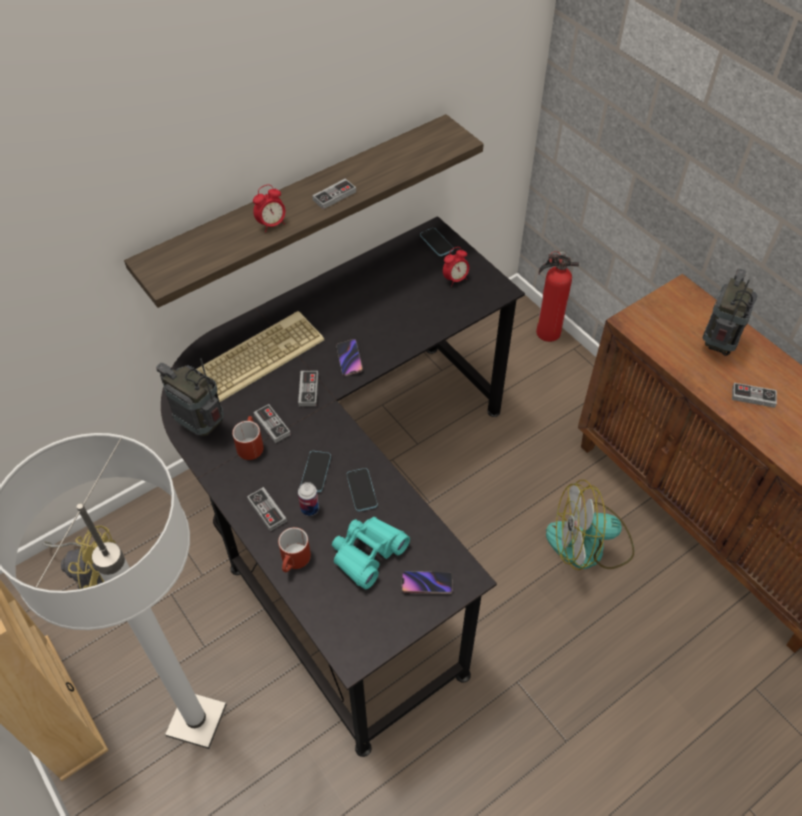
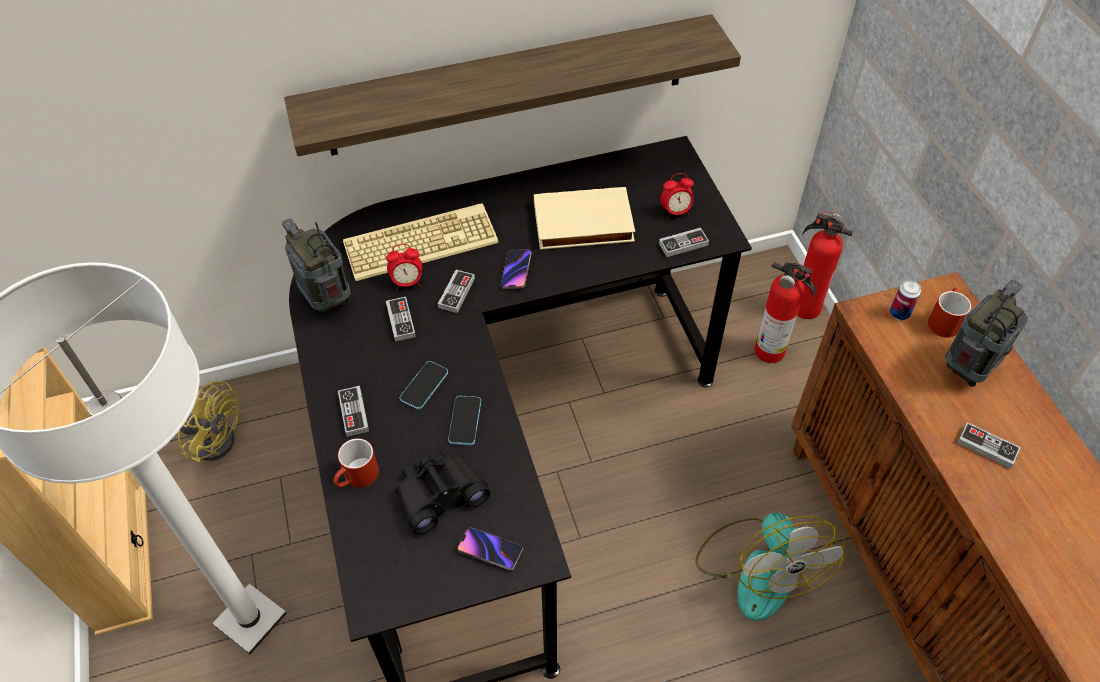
camera: 20 degrees right, 0 degrees up
red mug [232,416,264,460] -> red mug moved to [928,288,971,338]
alarm clock [253,185,286,232] -> alarm clock moved to [386,244,422,290]
can [298,482,319,516] -> can moved to [890,280,921,320]
game controller [312,179,356,209] -> game controller moved to [659,228,709,257]
turquoise binoculars [332,517,410,589] -> black binoculars [396,451,490,534]
phone [420,228,454,256] -> none
fan [546,480,634,570] -> fan turned 120 degrees counterclockwise [695,512,846,621]
none -> beige book [534,187,635,250]
none -> fire extinguisher [754,262,815,363]

